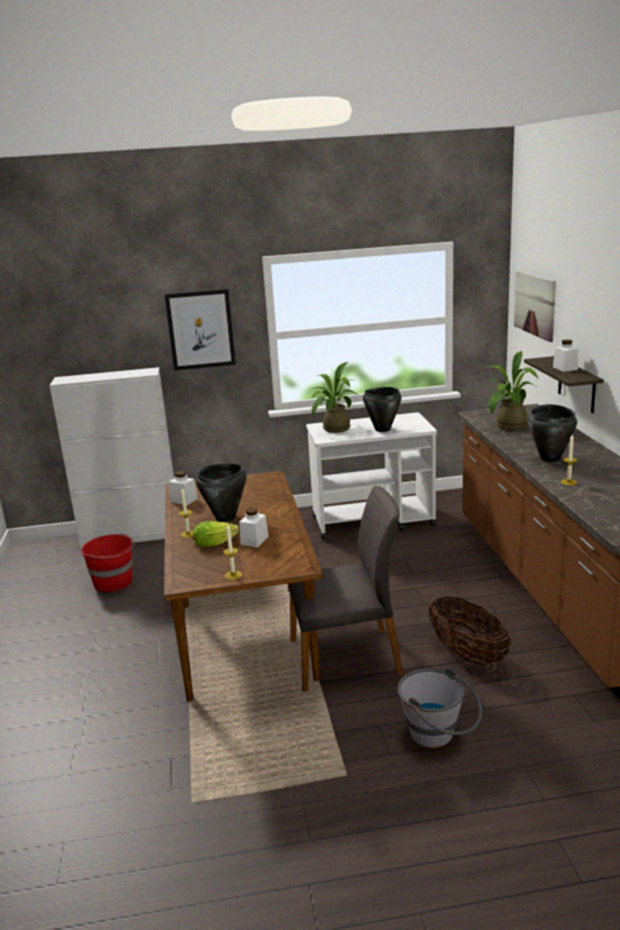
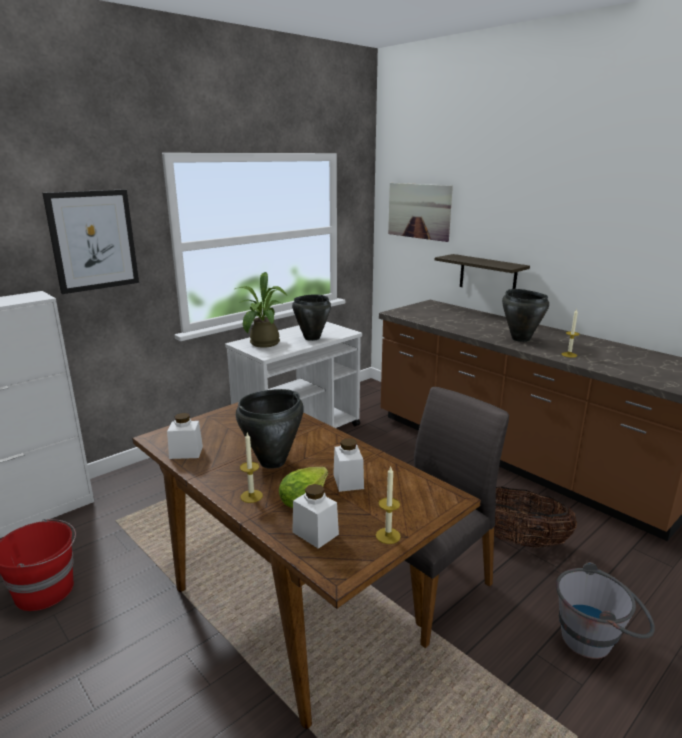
camera: 35 degrees left, 0 degrees up
potted plant [486,351,538,430] -> none
white jar [553,340,578,372] -> white jar moved to [292,484,339,549]

